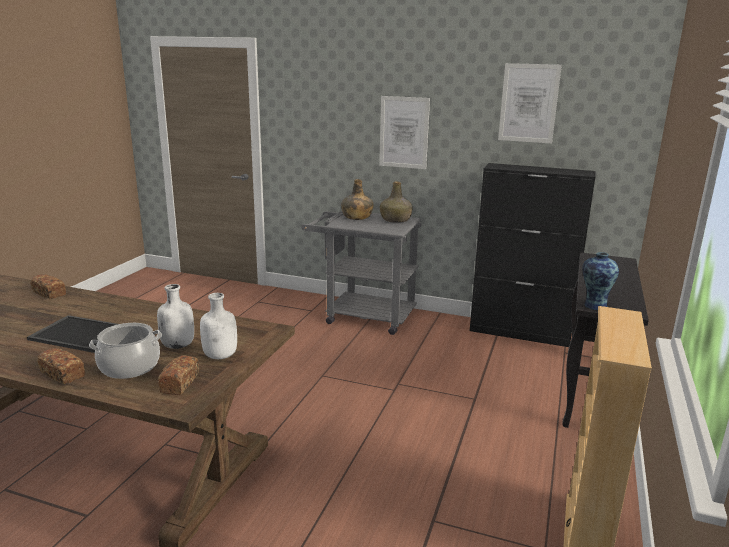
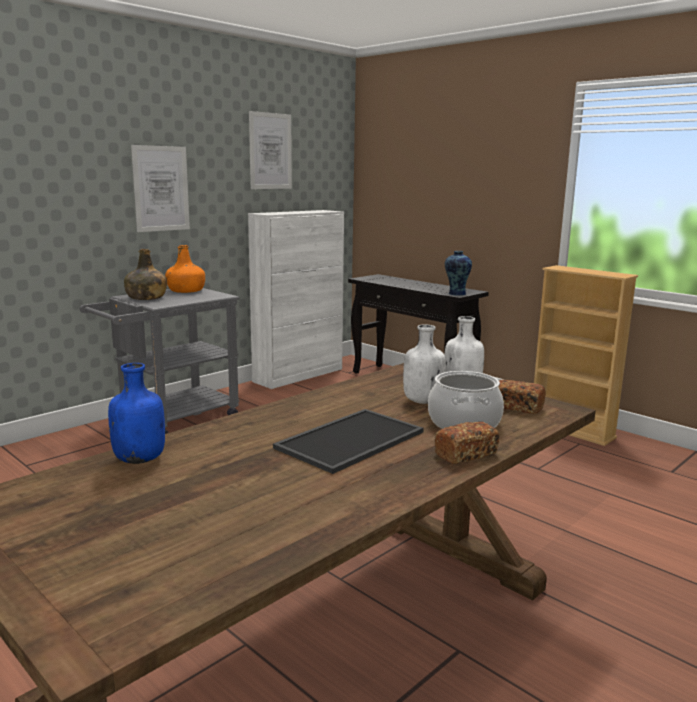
camera: 65 degrees left, 5 degrees down
bread [30,274,66,299] -> blue bottle [108,363,165,464]
green bottle [380,181,412,223] -> orange bottle [165,245,205,293]
black cabinet [470,163,595,347] -> white cabinet [248,210,344,389]

